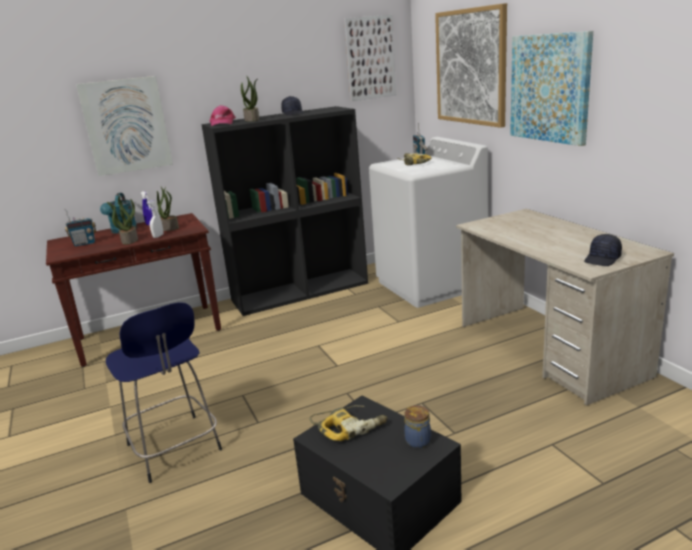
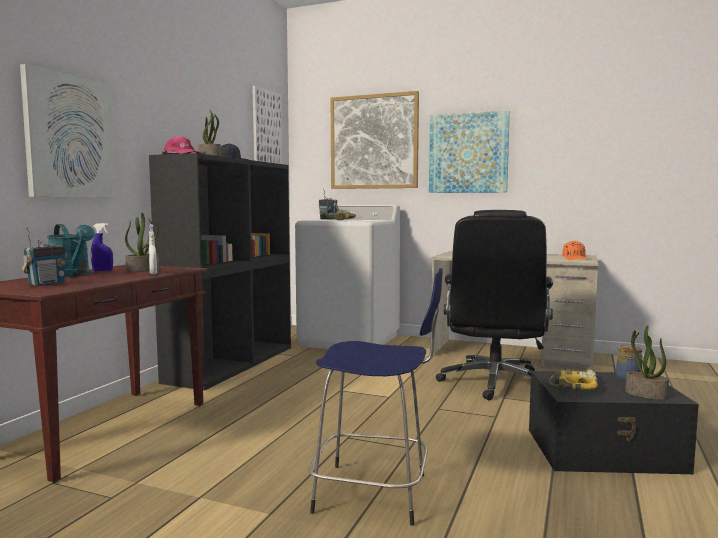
camera: 45 degrees left, 15 degrees down
potted plant [107,196,138,245] -> potted plant moved to [625,325,669,400]
black cap [584,234,622,266] -> orange cap [562,241,588,260]
none -> black office chair [436,210,553,400]

